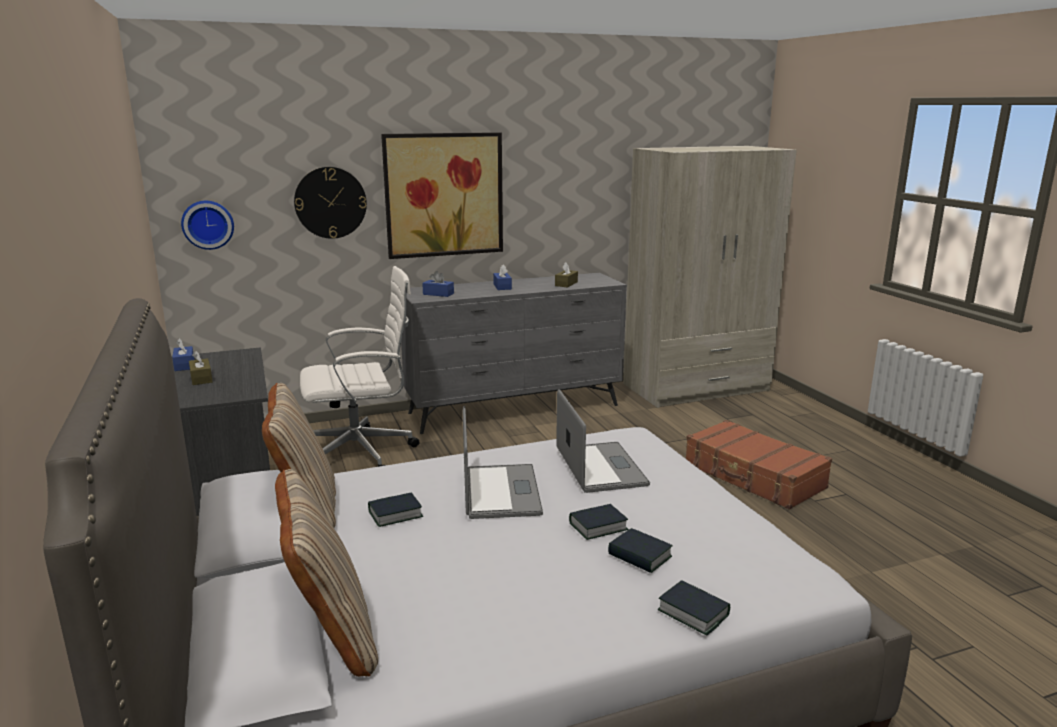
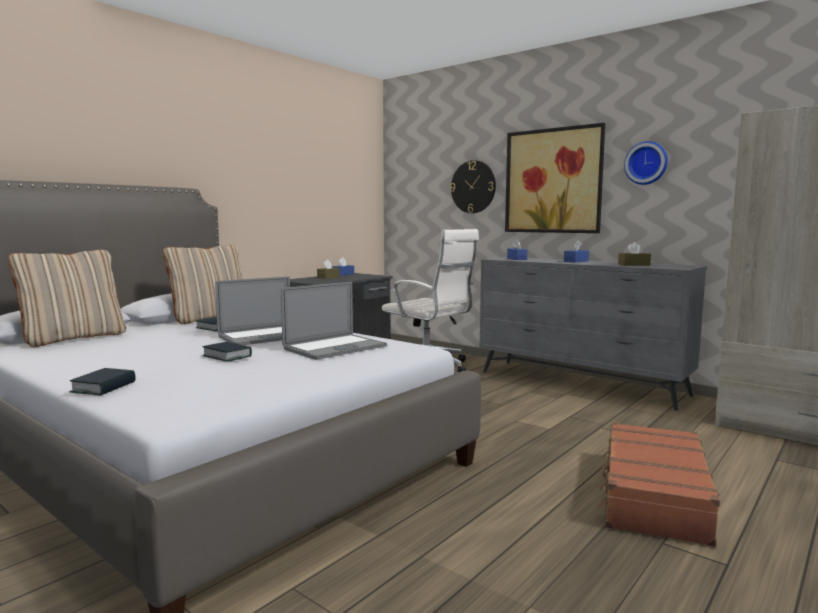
camera: 60 degrees right, 10 degrees down
wall clock [181,201,234,250] -> wall clock moved to [624,141,668,185]
book [608,528,673,573] -> none

